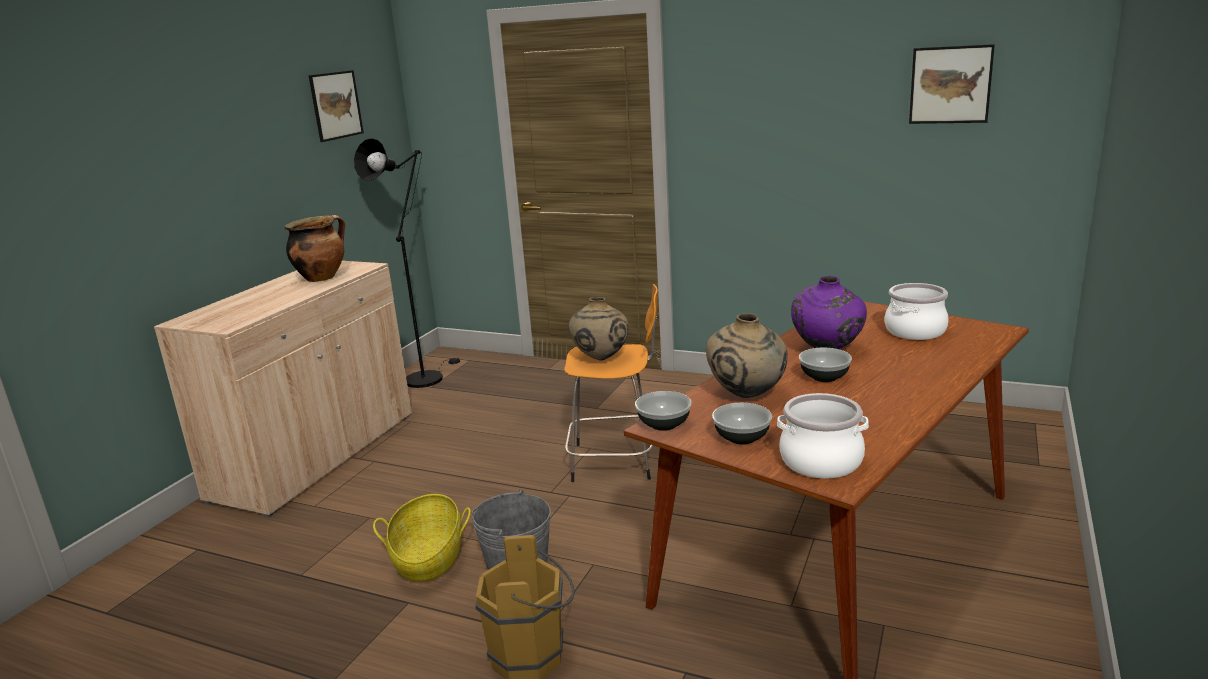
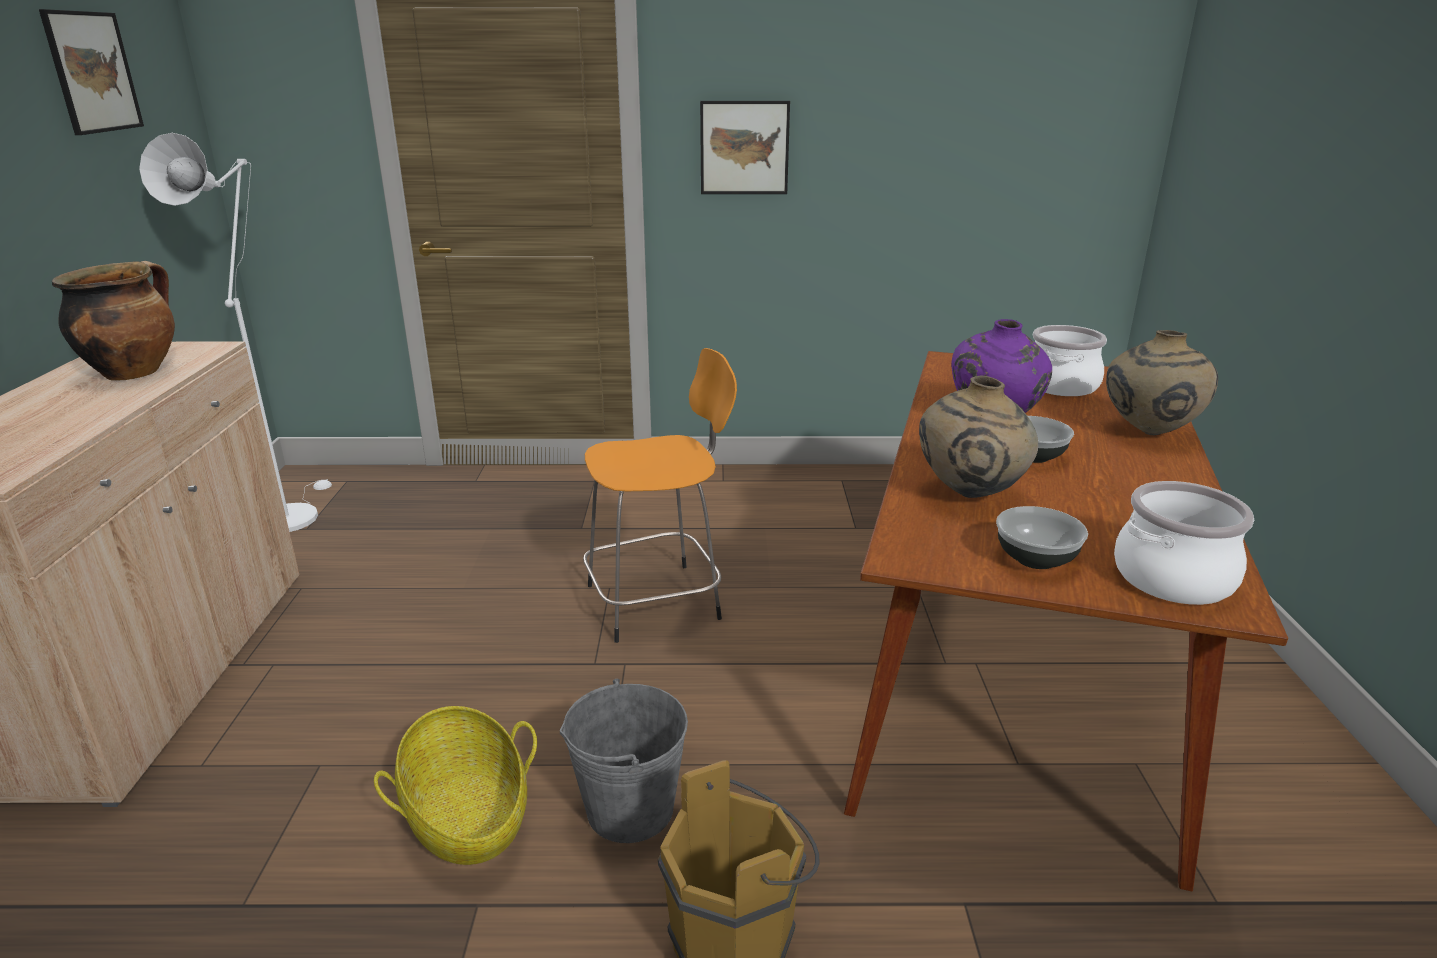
camera: 25 degrees left, 5 degrees up
black floor lamp [354,138,460,388] -> white floor lamp [139,133,332,532]
beige vase [568,297,629,360] -> beige vase moved to [1106,330,1218,435]
bowl [635,391,692,431] -> none
picture [909,44,995,124] -> picture moved to [700,101,790,194]

